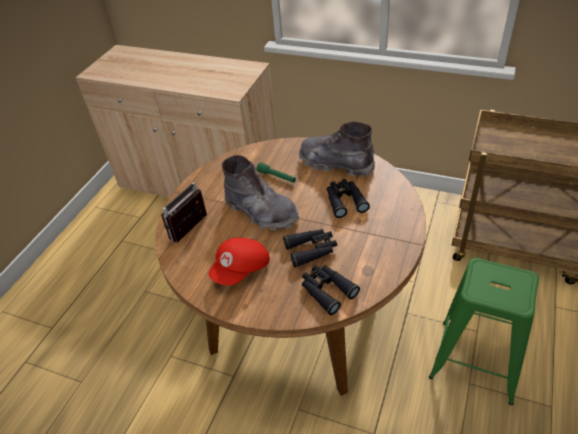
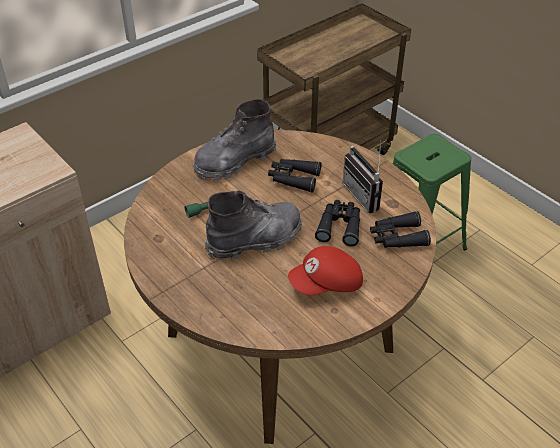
camera: 65 degrees left, 0 degrees up
radio [161,182,207,243] -> radio moved to [343,140,383,213]
red cap [208,237,270,285] -> red cap turned 90 degrees clockwise [288,246,363,295]

